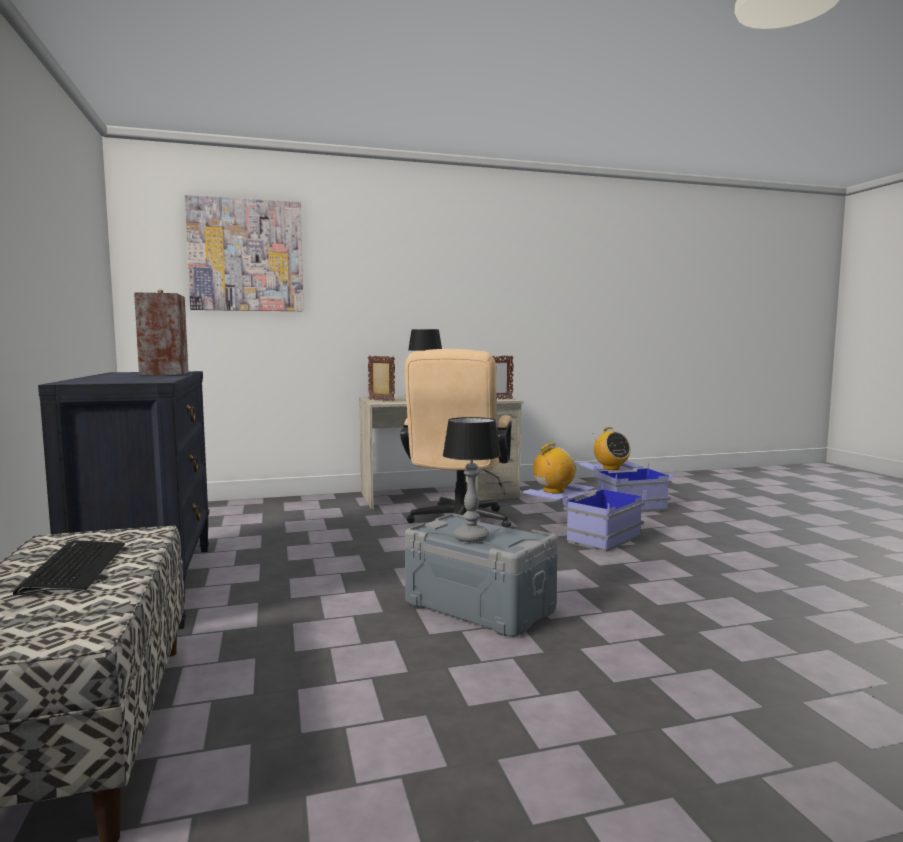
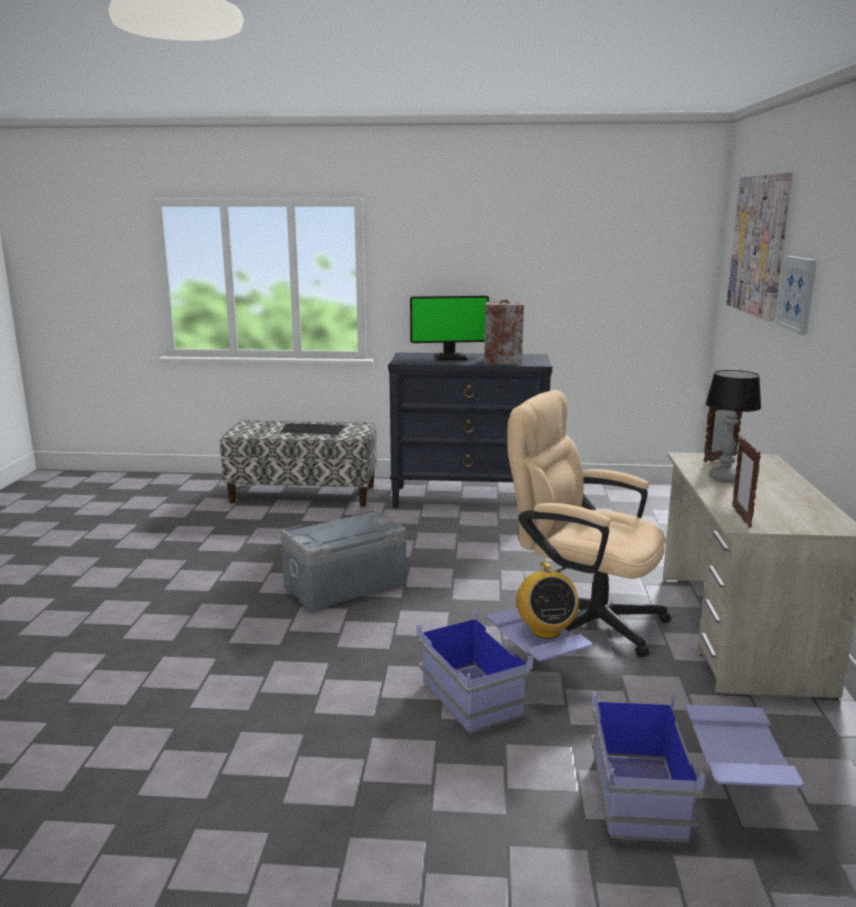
camera: 110 degrees right, 10 degrees up
table lamp [443,417,501,542] -> none
radio [594,427,631,470] -> none
none -> monitor [410,296,489,361]
none -> picture [776,256,817,335]

